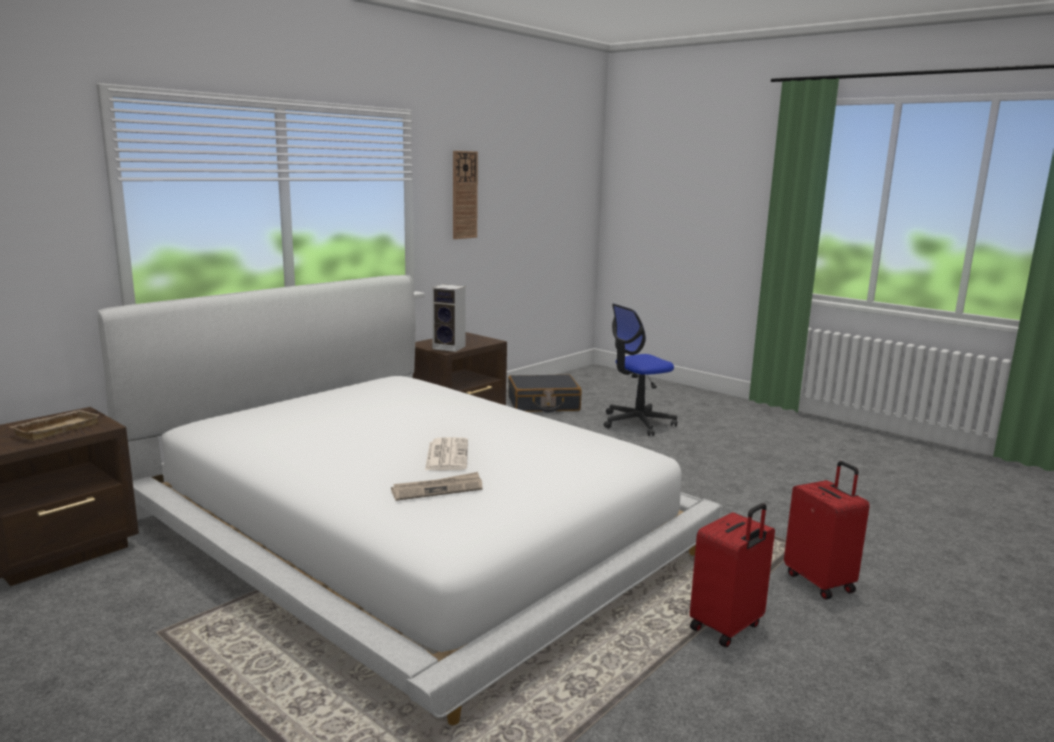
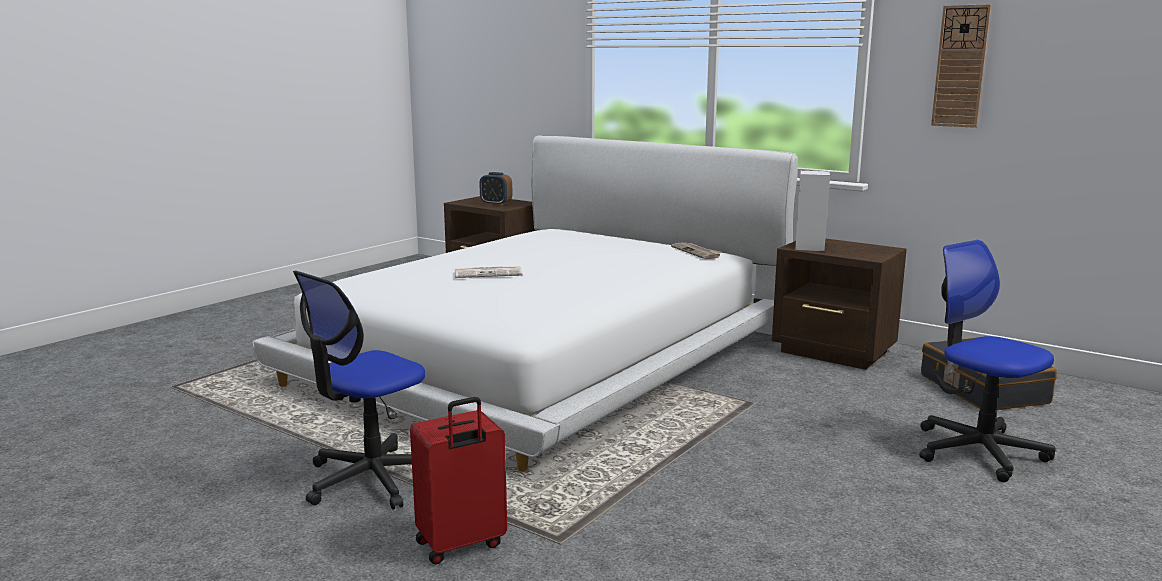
camera: 85 degrees right, 0 degrees up
beige tray [9,410,99,441] -> alarm clock [479,172,513,206]
newspaper [391,472,483,501] -> newspaper moved to [671,242,722,259]
red suitcase [690,503,775,647] -> office chair [293,271,425,510]

